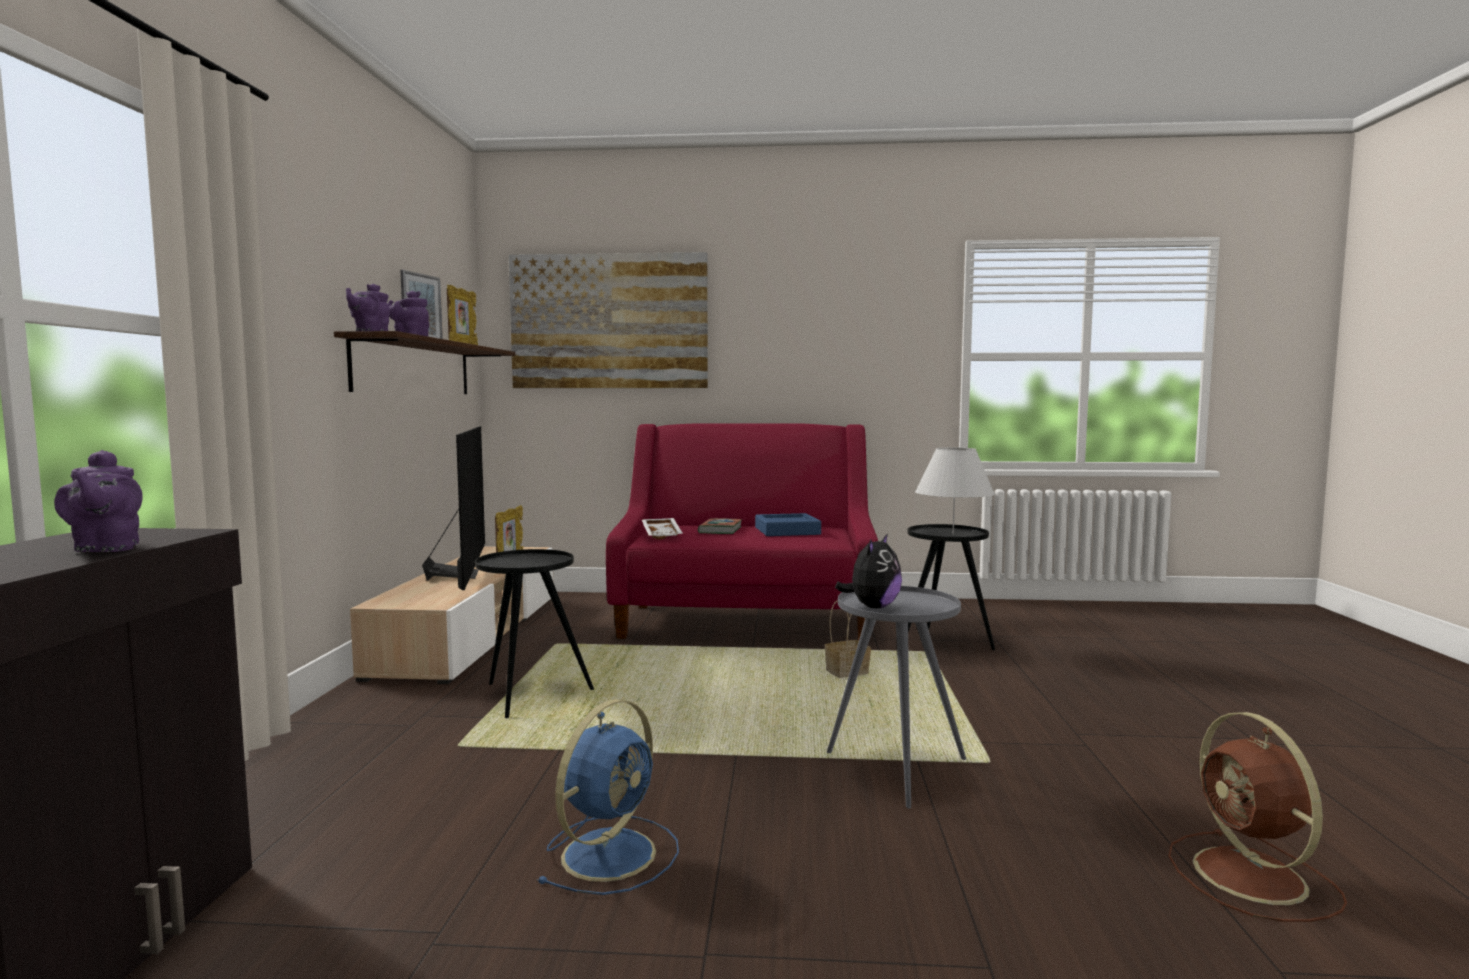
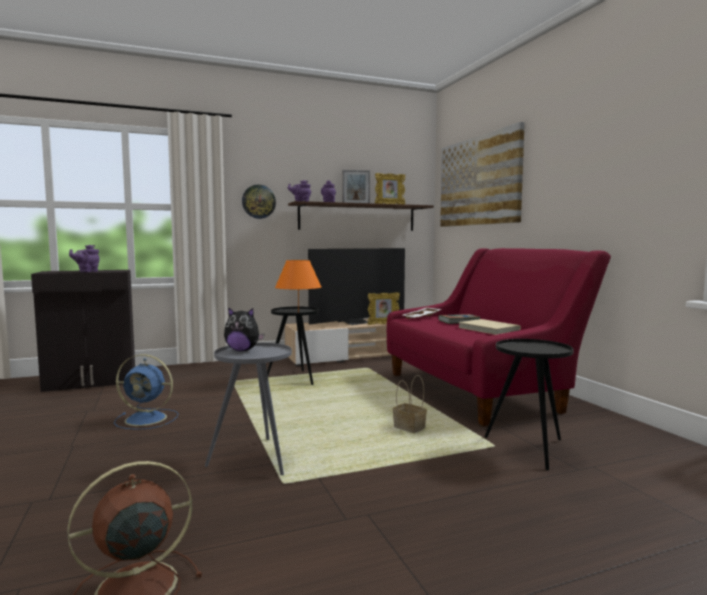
camera: 65 degrees right, 0 degrees up
blue tray [755,513,821,536] -> beige book [459,319,521,335]
white table lamp [915,448,995,535] -> none
none -> wall clock [242,185,276,219]
none -> orange table lamp [275,260,321,312]

